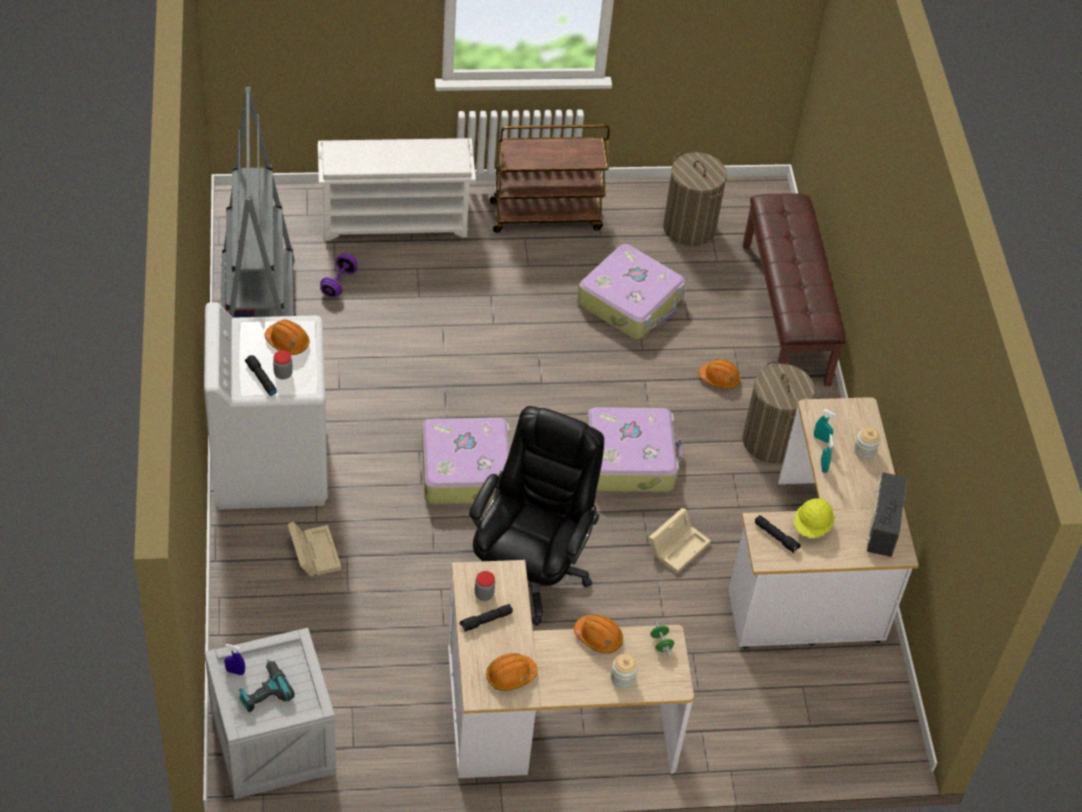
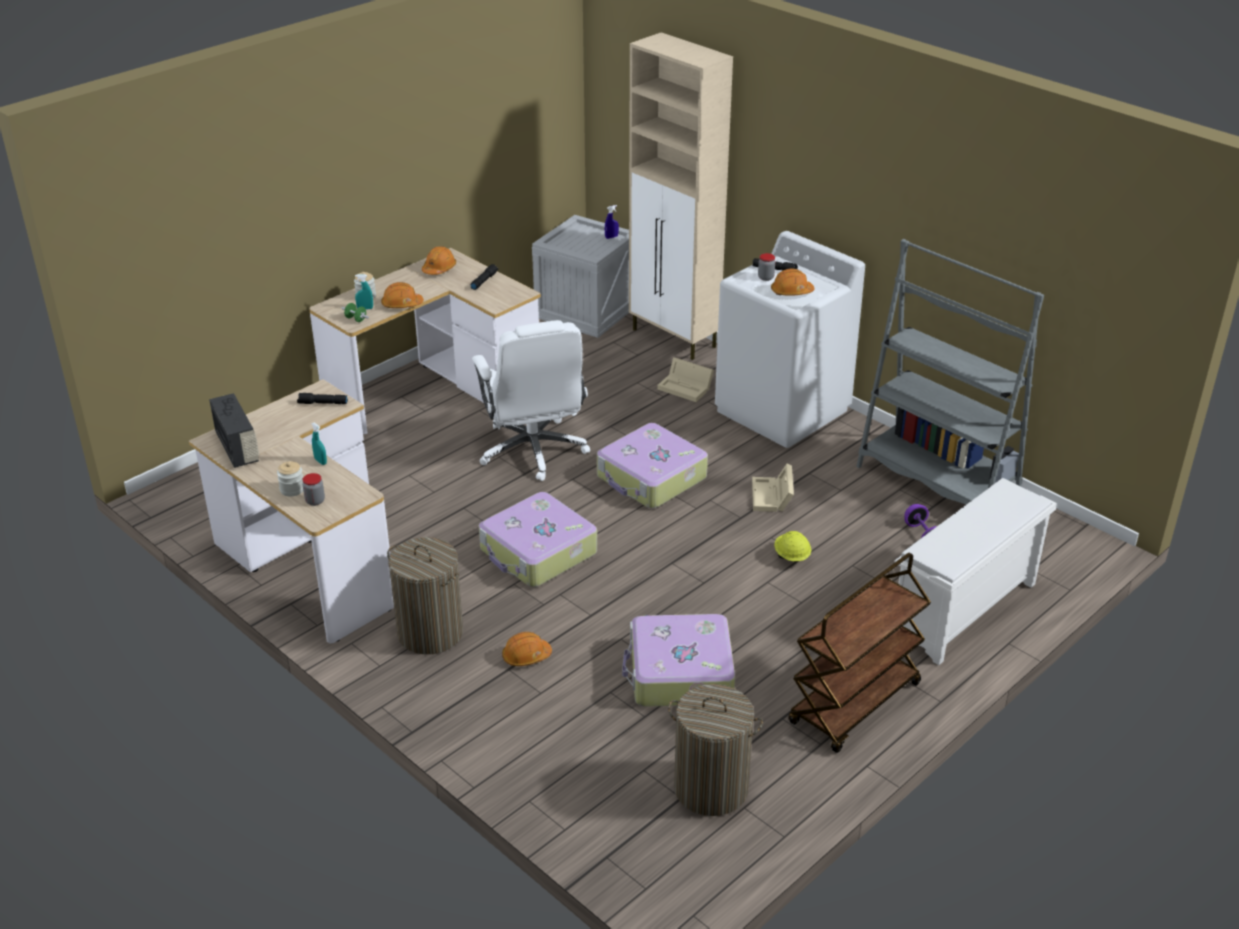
camera: 145 degrees right, 15 degrees down
power drill [239,659,295,712] -> none
black office chair [469,406,604,626] -> white office chair [472,320,590,481]
jar [475,571,495,601] -> jar moved to [303,473,325,506]
beige storage box [649,508,711,574] -> beige storage box moved to [752,464,794,512]
brown bench [743,193,846,386] -> none
yellow hard hat [794,498,834,538] -> yellow hard hat moved to [774,531,811,561]
turquoise spray bottle [814,409,836,443] -> turquoise spray bottle moved to [355,274,373,310]
none -> beige cabinet [629,32,733,360]

